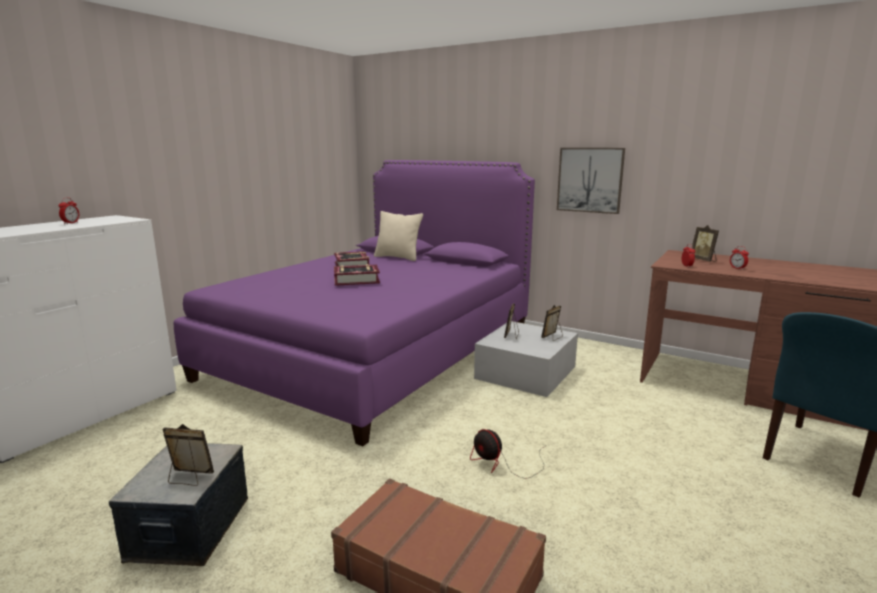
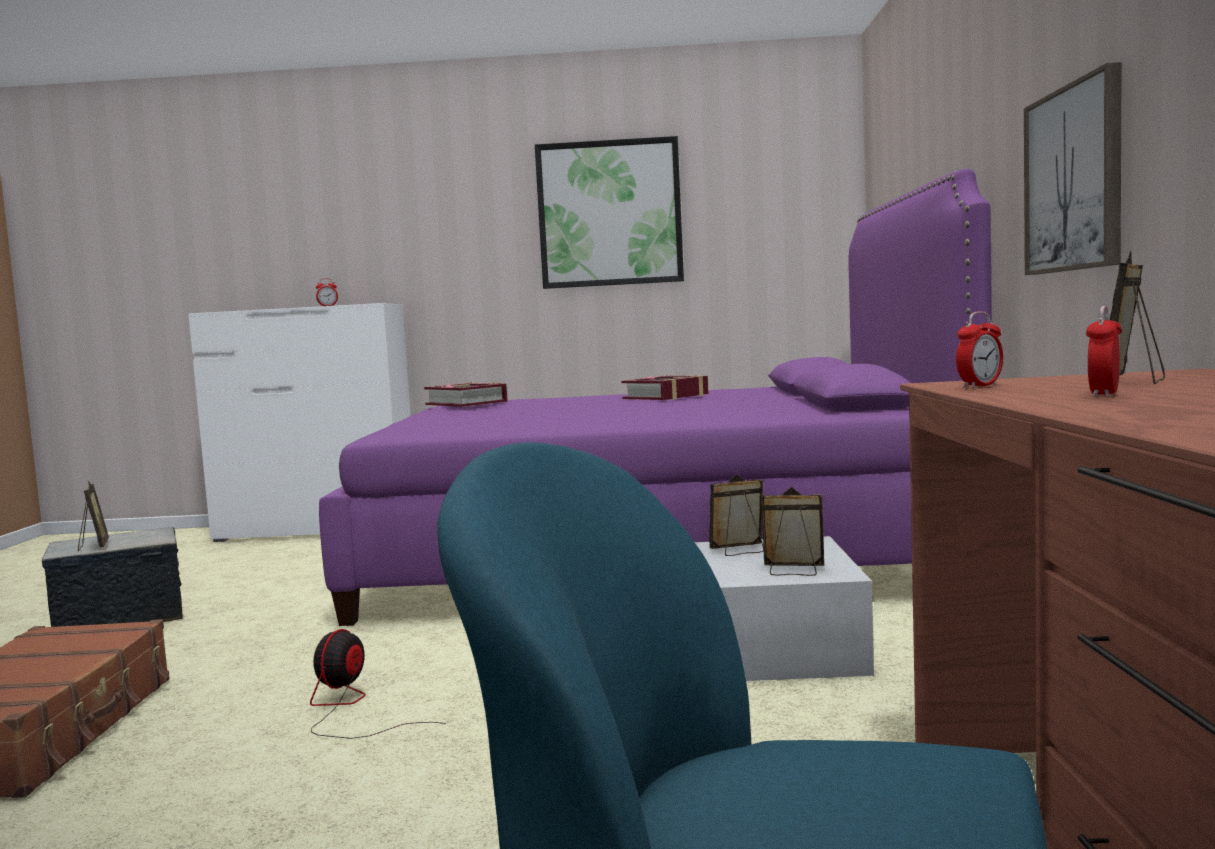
camera: 60 degrees right, 10 degrees down
book [334,264,380,286] -> book moved to [424,382,508,407]
beige pillow [374,211,423,261] -> none
none -> picture [535,136,684,289]

